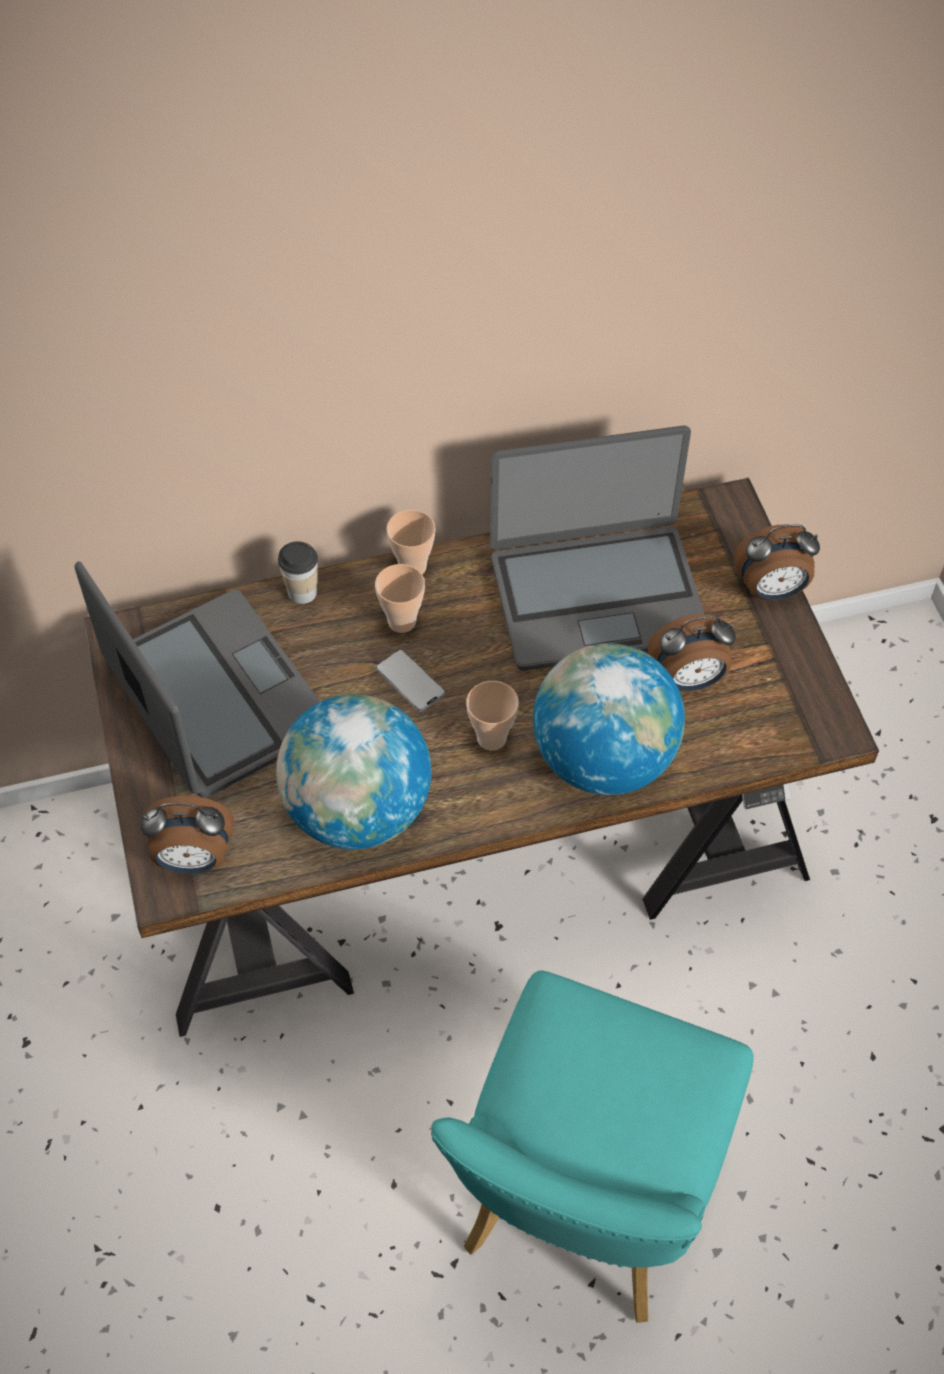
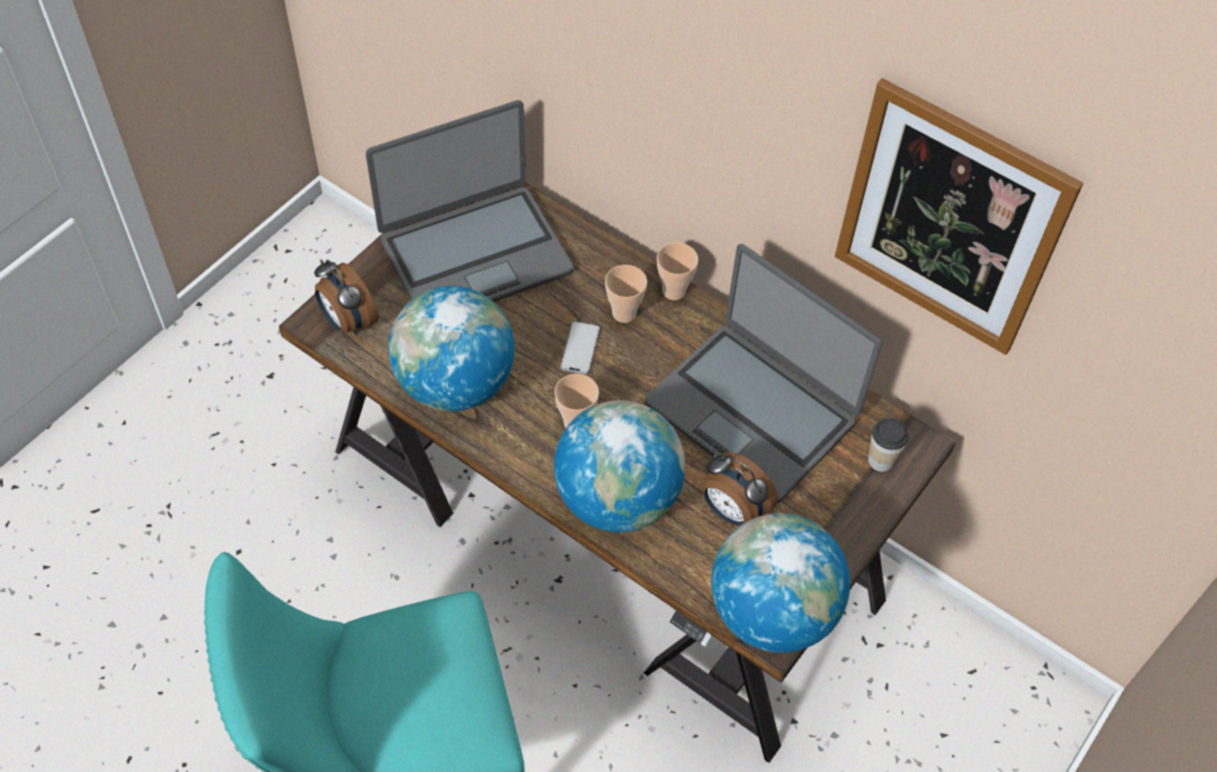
camera: 50 degrees right, 0 degrees up
laptop [75,561,320,798] -> laptop turned 45 degrees clockwise [366,100,574,302]
cup [278,541,318,604] -> cup moved to [868,418,908,472]
alarm clock [734,524,820,600] -> none
none -> globe [711,513,850,653]
none -> picture [835,78,1083,355]

